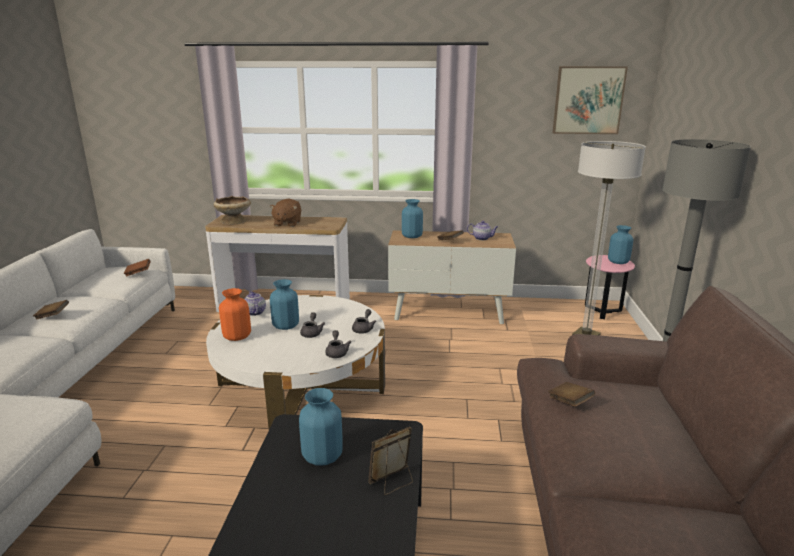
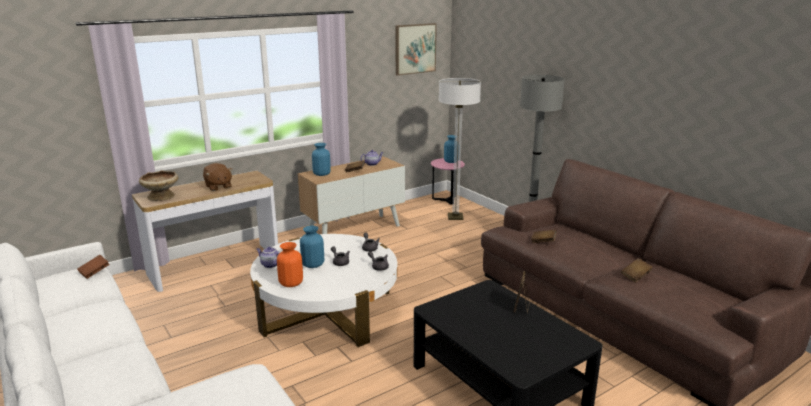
camera: 40 degrees left, 0 degrees up
brown book [33,300,69,320] -> brown book moved to [621,258,653,282]
blue vase [299,388,343,466] -> none

